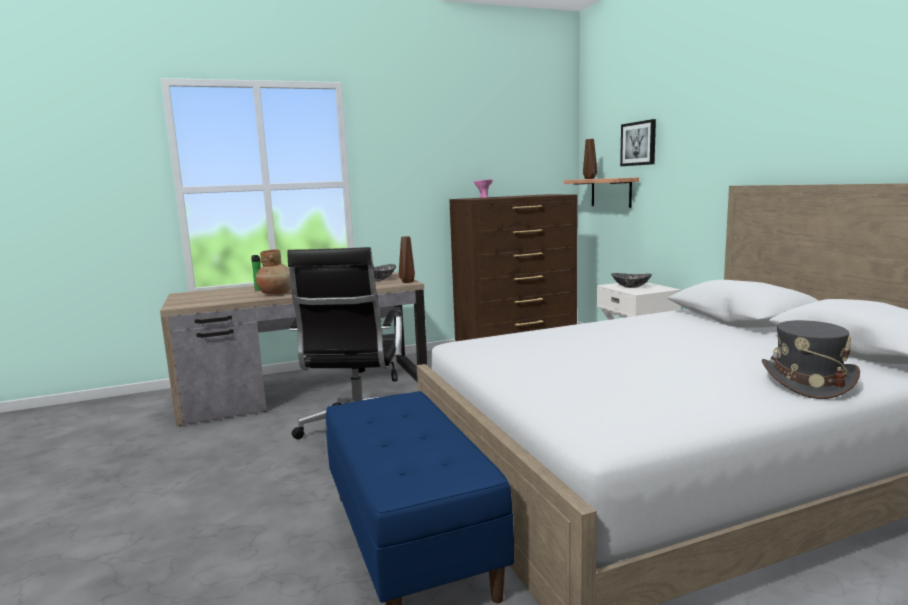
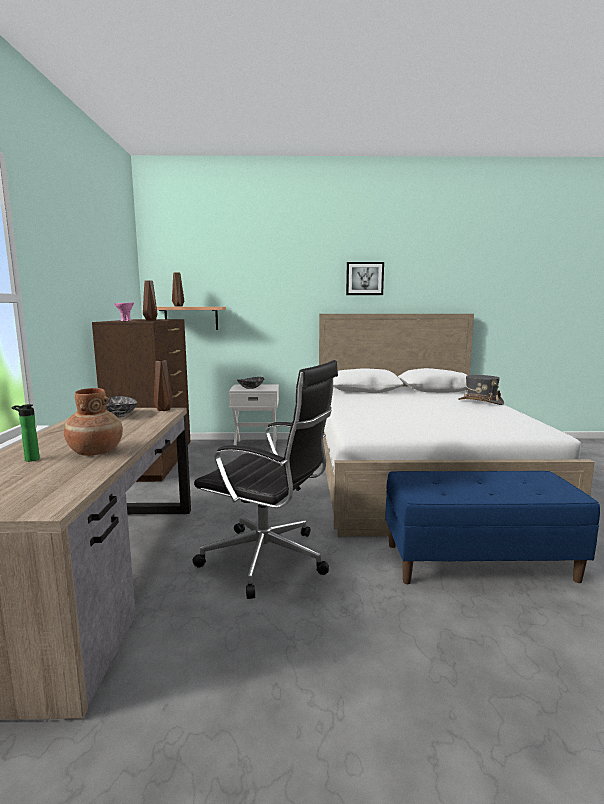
camera: 70 degrees left, 0 degrees up
picture [620,119,656,166] -> picture moved to [346,262,384,295]
none -> brown vase [143,280,157,321]

